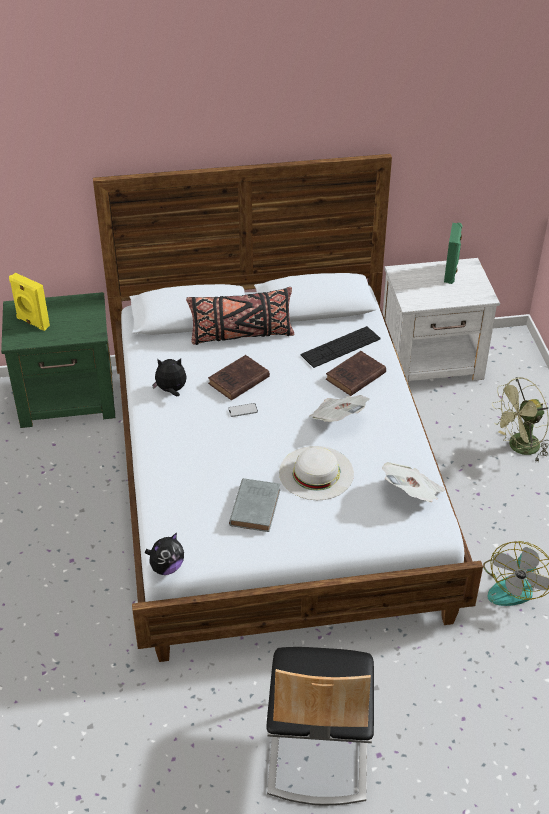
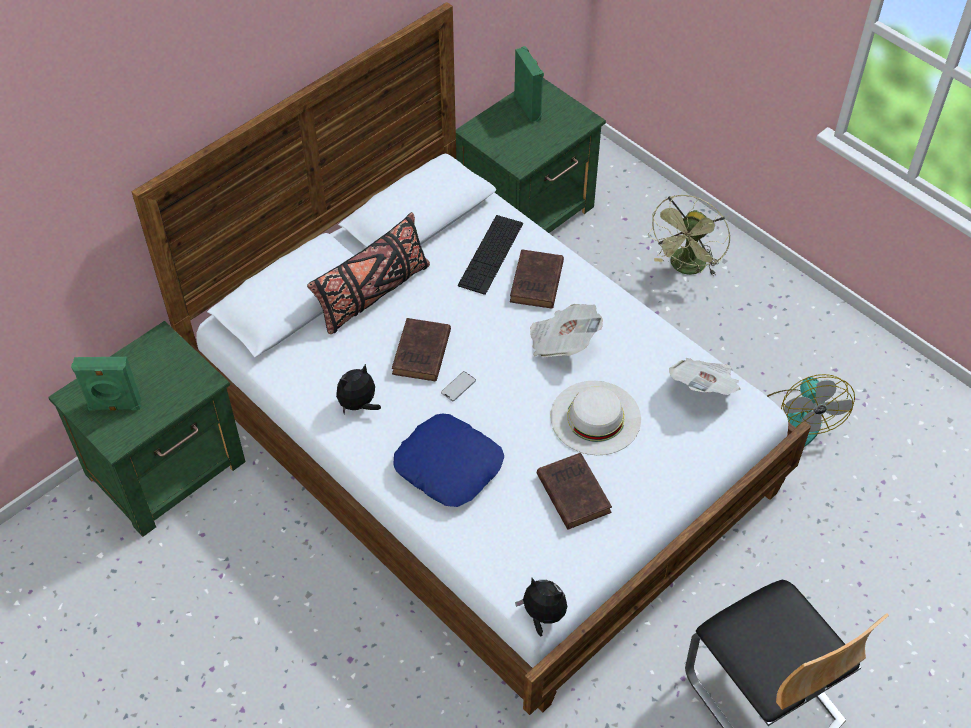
camera: 35 degrees left, 10 degrees up
yellow speaker [9,273,50,331] -> green speaker [71,357,141,411]
plush toy [145,533,184,575] -> plush toy turned 75 degrees counterclockwise [515,578,568,637]
grey book [229,478,280,532] -> brown book [537,453,612,529]
white nightstand [383,258,500,382] -> green nightstand [456,78,606,233]
none -> blue pillow [393,414,504,507]

